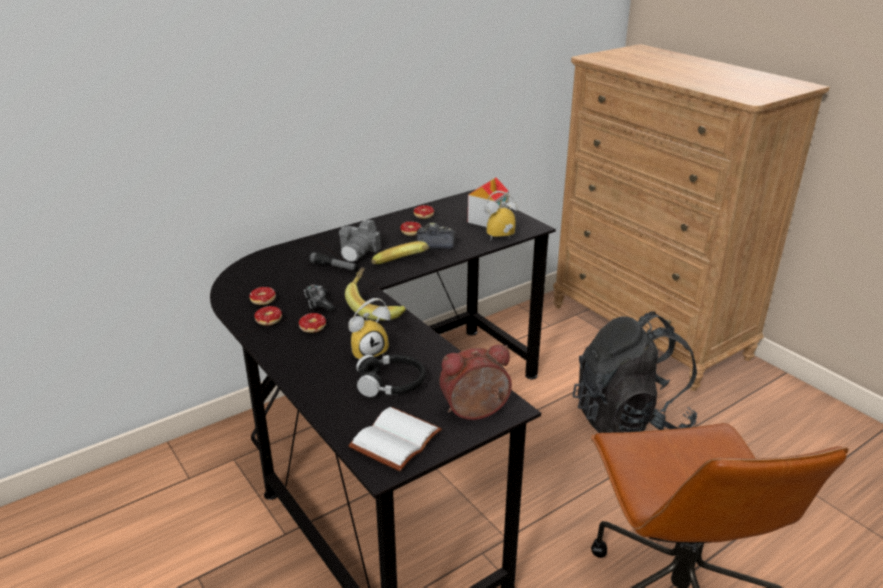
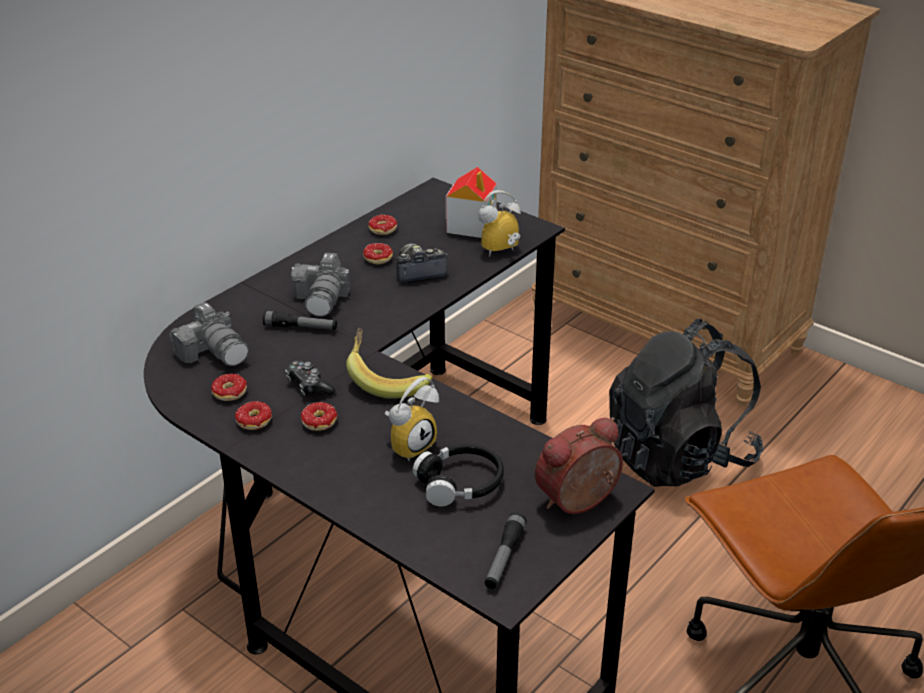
camera: 15 degrees left, 5 degrees up
white book [348,407,442,471] -> flashlight [485,513,527,589]
banana [372,241,429,264] -> none
none -> camera [169,302,249,366]

